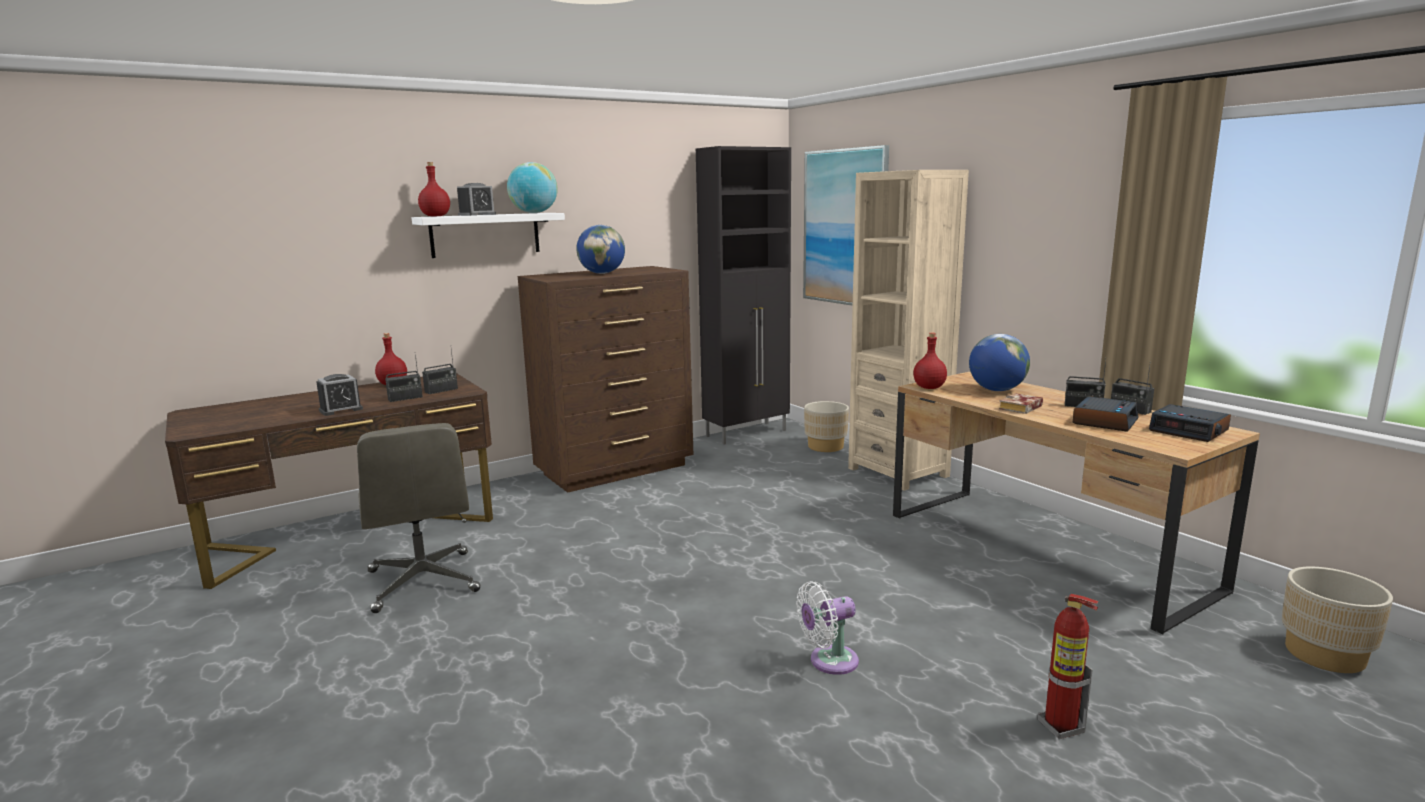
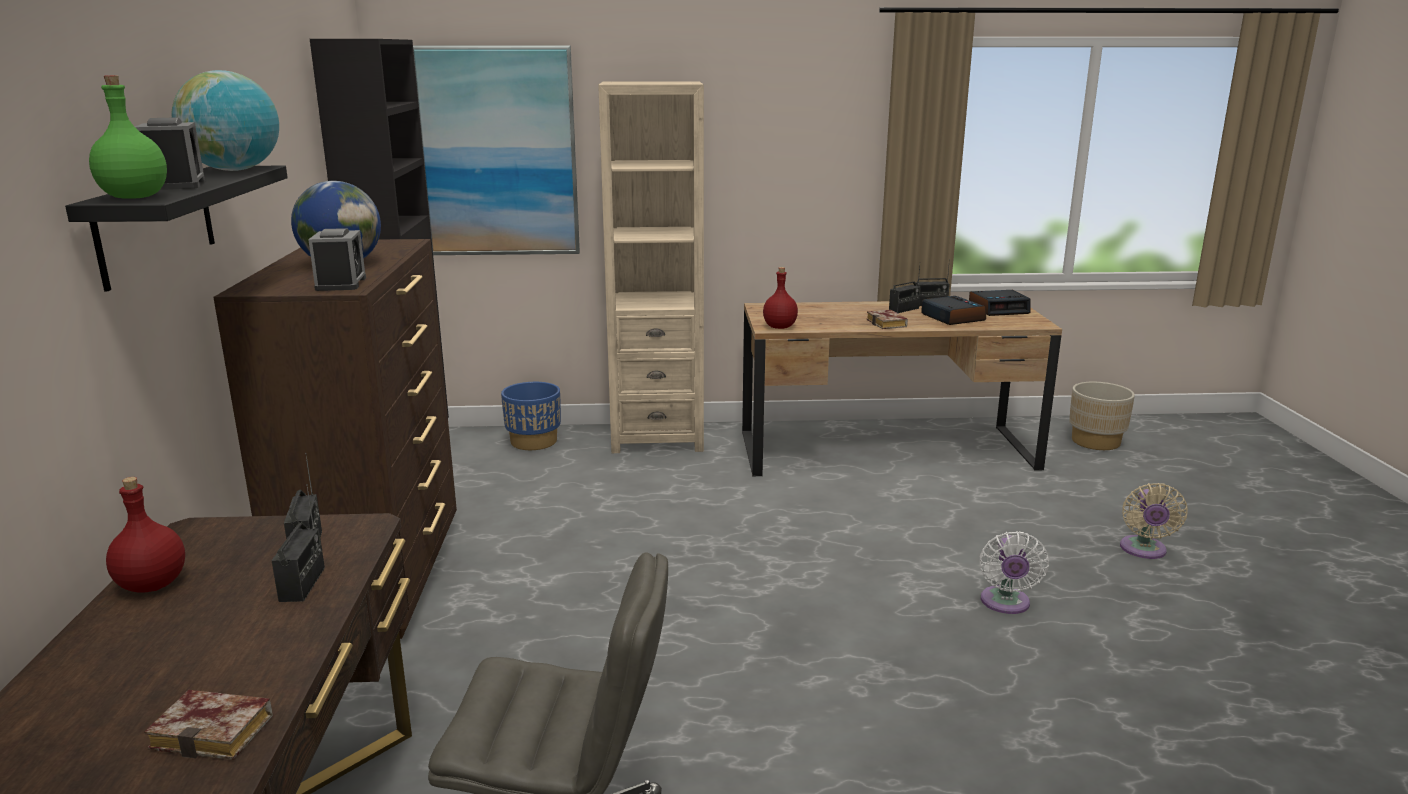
camera: 60 degrees left, 5 degrees up
alarm clock [316,374,363,416] -> alarm clock moved to [308,228,366,291]
white shelf [412,213,565,258] -> black shelf [65,166,288,292]
red bottle [418,162,450,216] -> green bottle [89,75,167,199]
beige planter [804,401,849,452] -> blue planter [501,382,561,450]
globe [969,334,1030,391] -> none
fire extinguisher [1038,594,1099,739] -> beige fan [1120,483,1188,559]
none -> book [144,690,273,760]

